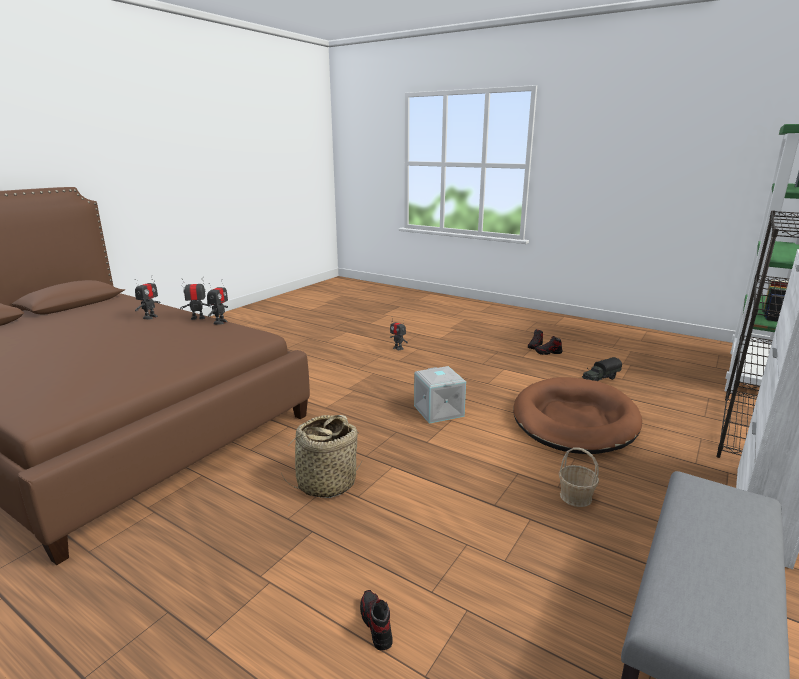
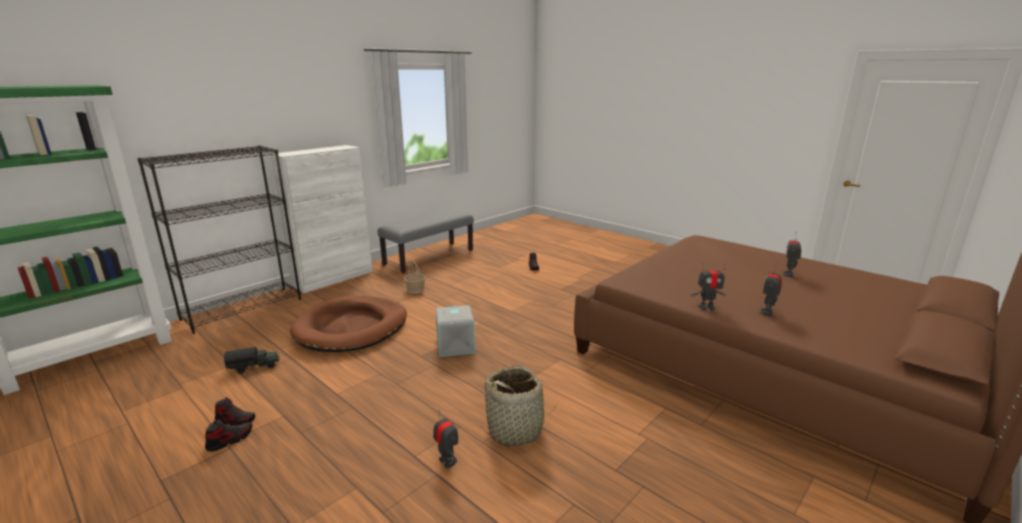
camera: 170 degrees left, 0 degrees up
toy robot [207,279,228,325] -> toy robot moved to [783,232,801,278]
basket [280,415,361,498] -> basket moved to [480,364,557,446]

